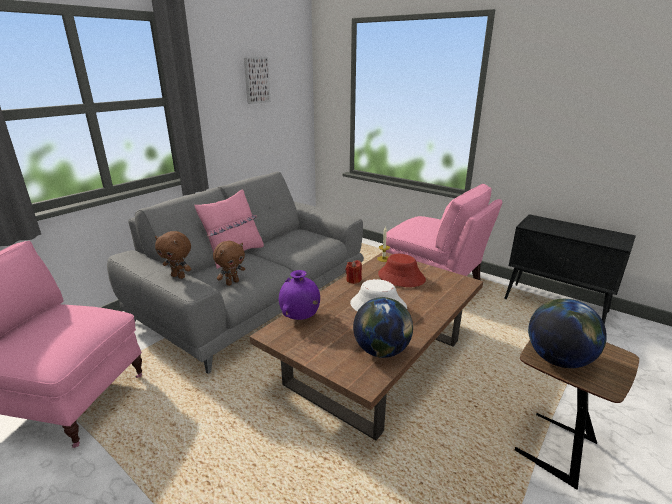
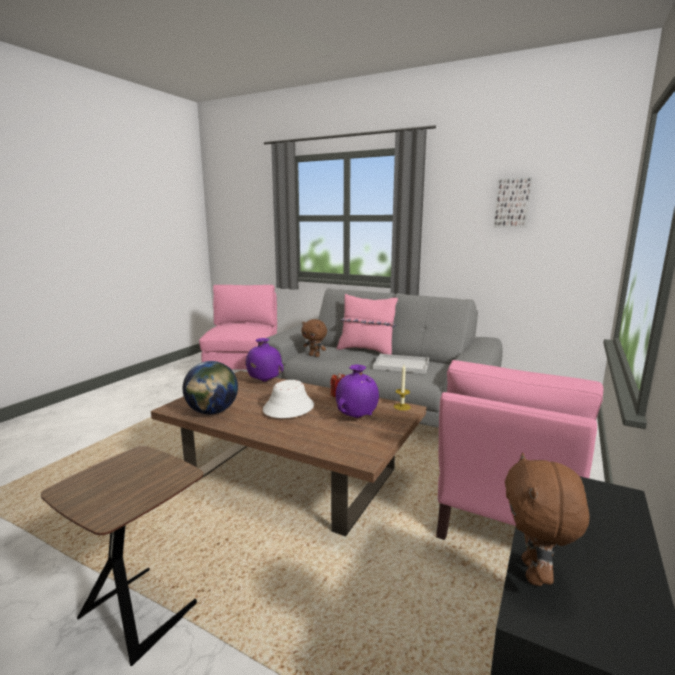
camera: 80 degrees right, 10 degrees down
brown plush toy [155,231,191,279] -> brown plush toy moved to [505,453,590,586]
red hat [378,254,426,287] -> purple vase [336,364,379,418]
globe [528,299,607,368] -> none
none -> white tray [373,354,429,374]

